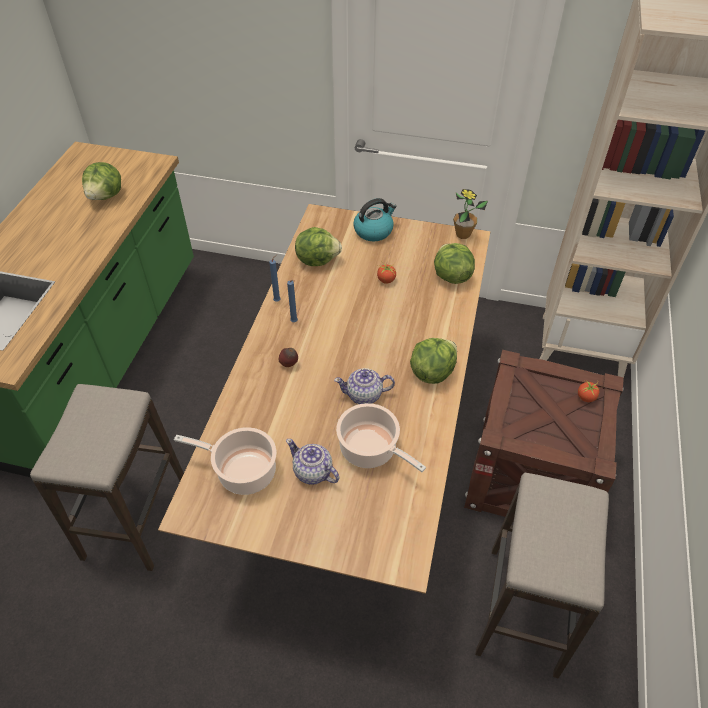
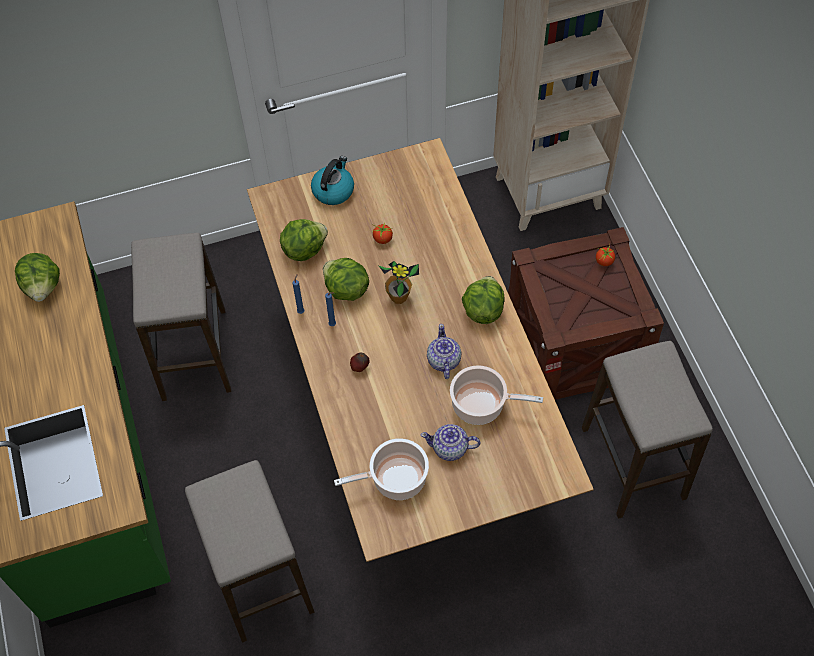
camera: 30 degrees left, 10 degrees up
teapot [334,368,395,404] -> teapot turned 120 degrees clockwise [427,324,461,379]
lettuce [434,243,475,284] -> lettuce moved to [323,258,369,301]
potted plant [453,189,488,239] -> potted plant moved to [379,261,419,304]
none -> stool [131,233,231,401]

